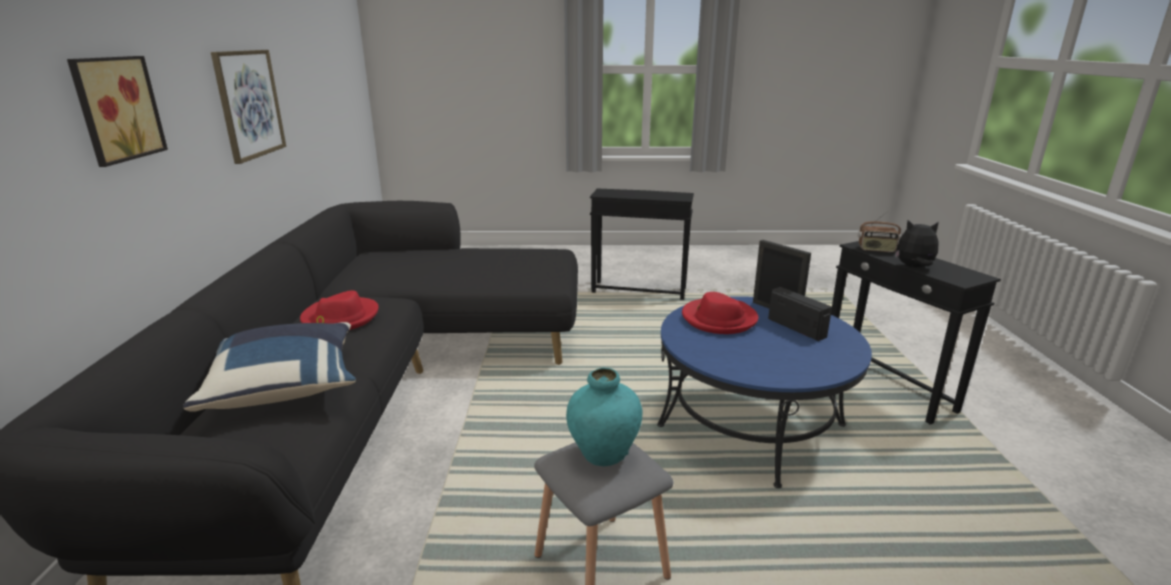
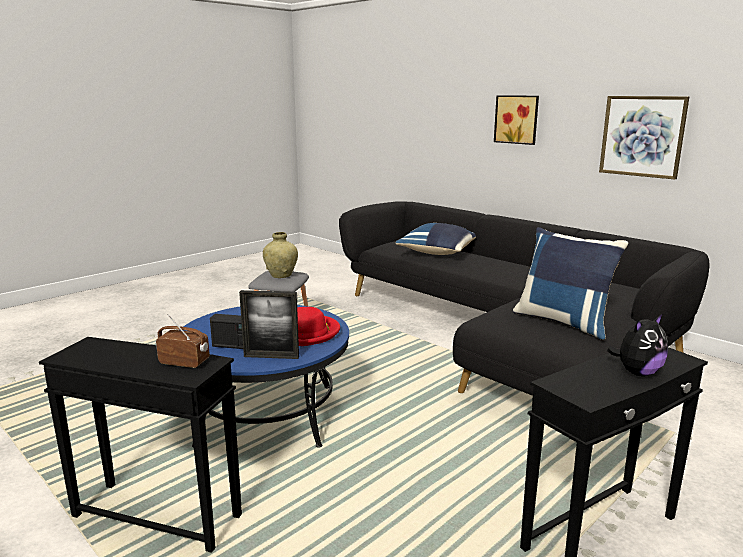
camera: 135 degrees right, 5 degrees down
red hat [300,291,379,330] -> none
turquoise vase [566,368,642,466] -> beige vase [263,232,298,278]
radio [858,210,901,252] -> radio turned 45 degrees clockwise [156,314,209,368]
plush toy [895,220,939,267] -> plush toy moved to [607,314,668,376]
none -> blue pillow [513,227,628,340]

